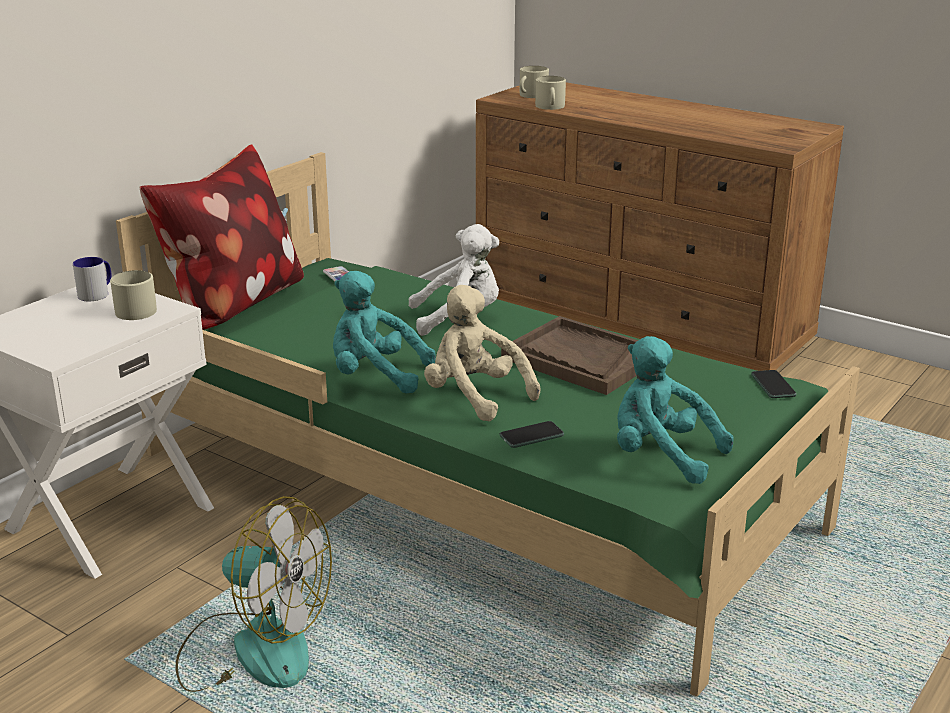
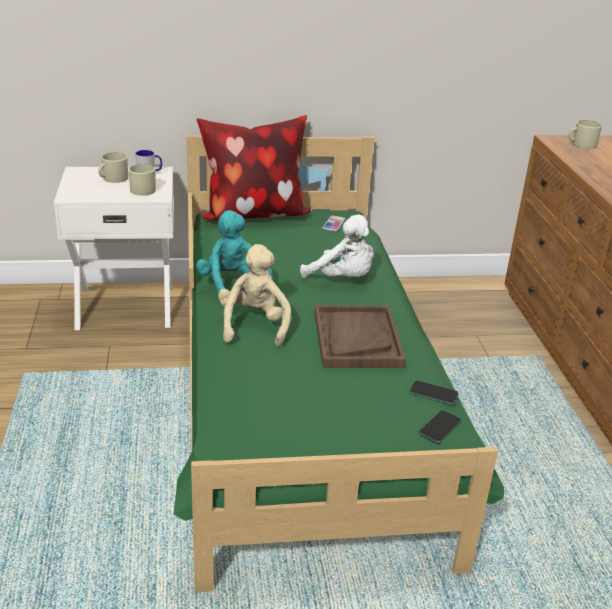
camera: 45 degrees right, 5 degrees up
fan [175,496,332,692] -> none
phone [499,421,564,448] -> phone moved to [409,381,459,405]
beige mug [535,76,566,110] -> beige mug moved to [98,153,128,183]
turquoise plush toy [617,336,734,484] -> none

